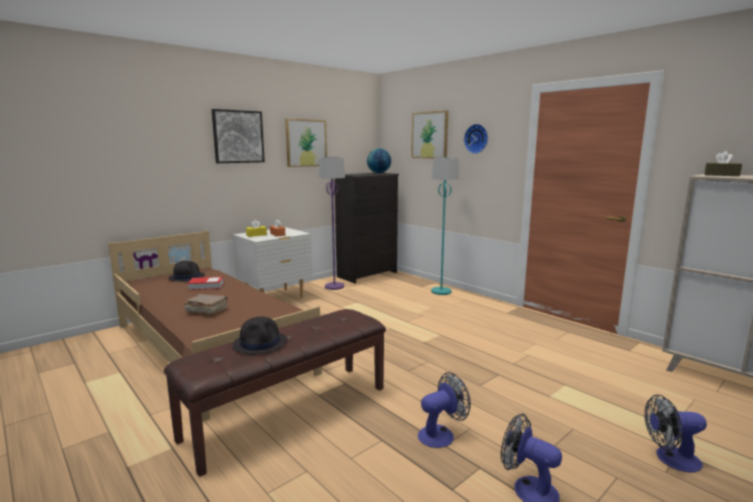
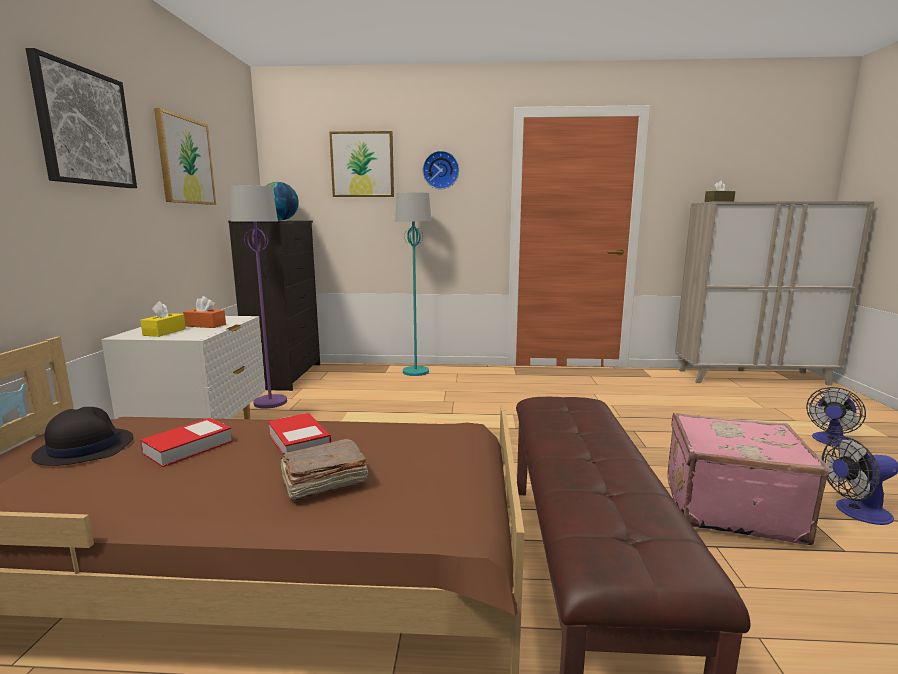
camera: 45 degrees left, 0 degrees up
black hat [232,317,287,354] -> none
fan [418,372,471,448] -> pink suitcase [667,413,830,545]
none -> book [268,413,331,454]

